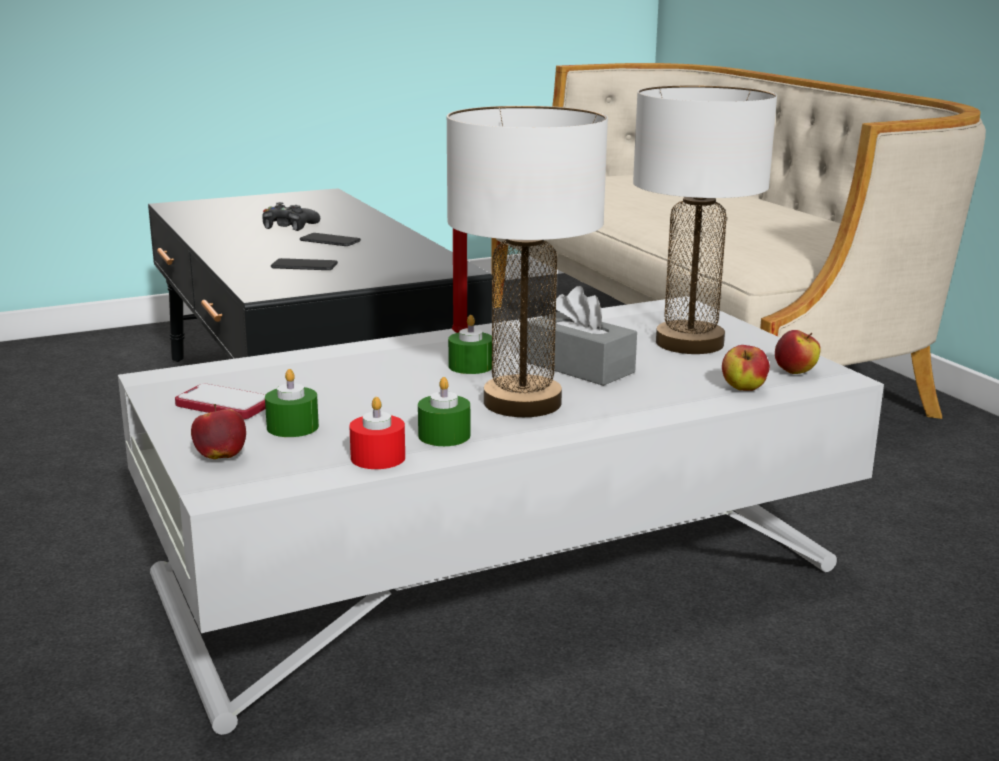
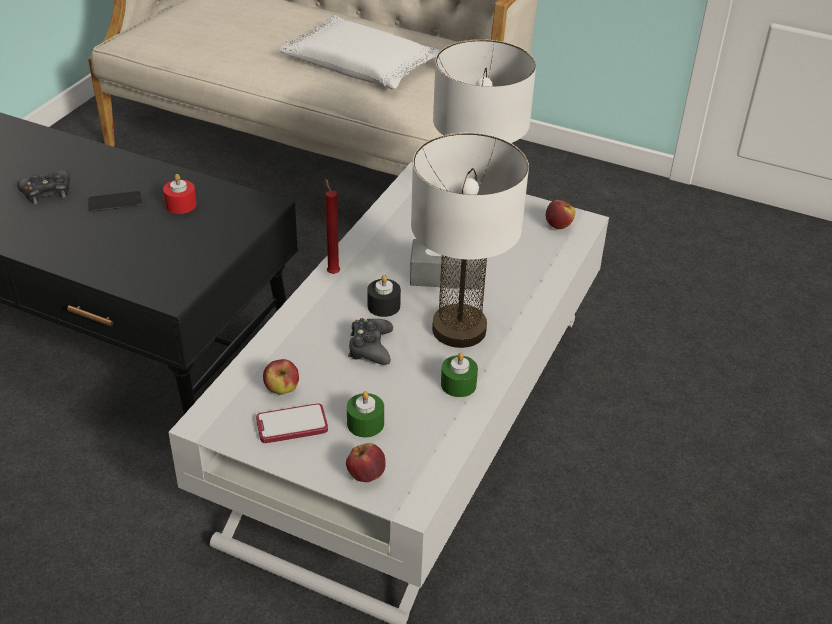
camera: 40 degrees left, 20 degrees up
phone [271,258,338,270] -> none
red candle [349,397,405,469] -> red candle moved to [163,174,197,214]
green candle [448,315,492,374] -> black candle [367,275,401,317]
apple [722,345,770,391] -> apple moved to [263,359,299,395]
none -> white pillow [279,15,441,89]
none -> black game controller [348,318,393,365]

